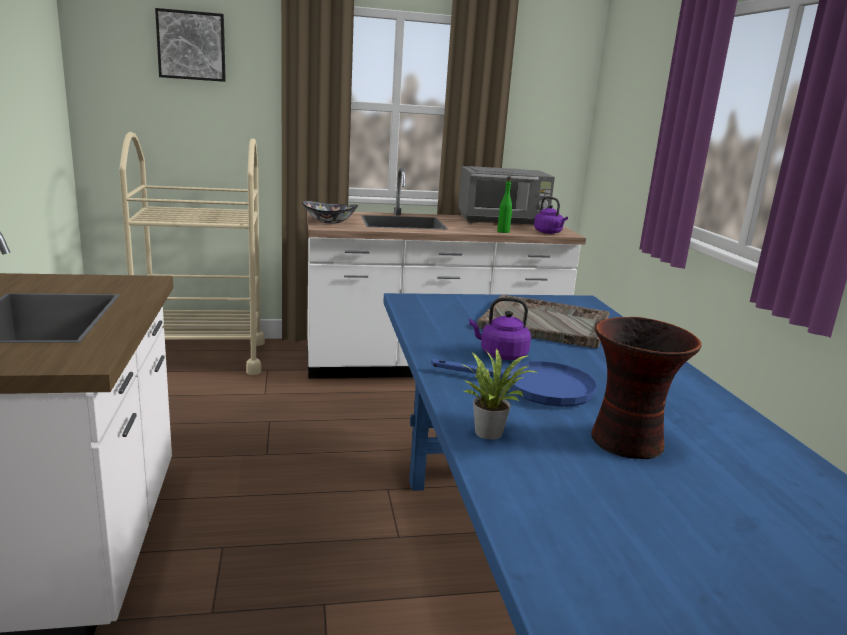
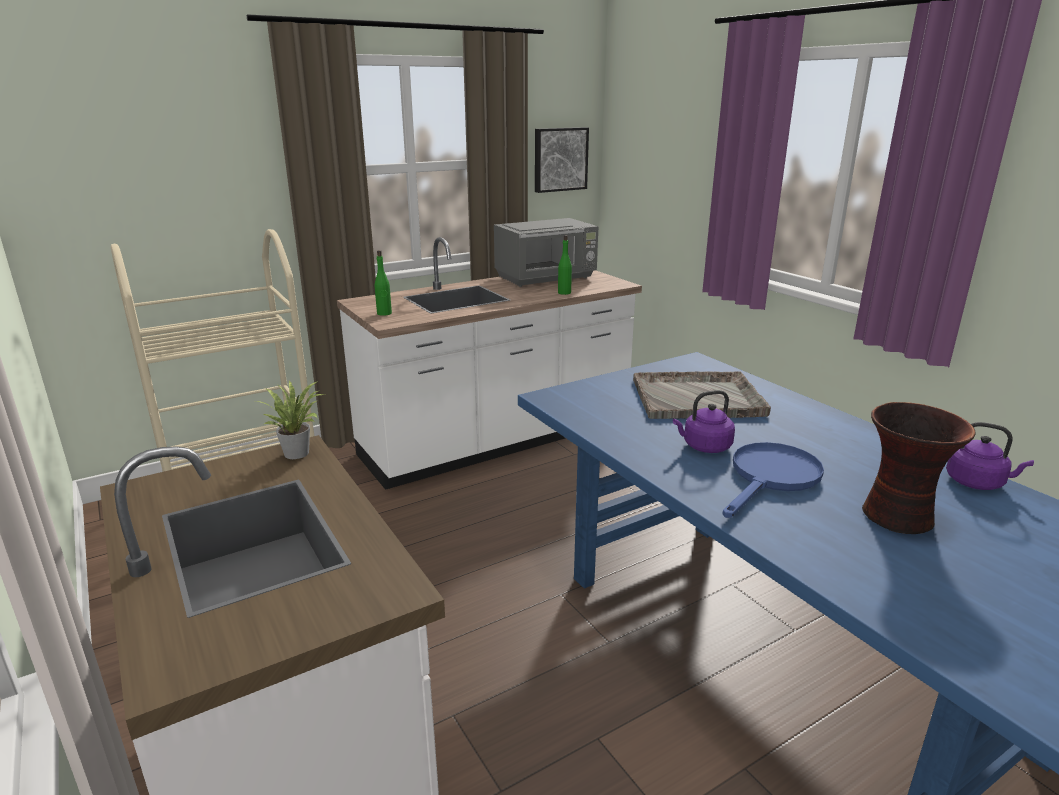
camera: 20 degrees left, 5 degrees up
picture [155,8,226,82] -> picture moved to [535,127,589,193]
bowl [302,201,358,224] -> green bottle [375,250,392,316]
blue frying pan [431,359,597,407] -> blue frying pan turned 45 degrees counterclockwise [722,442,824,518]
potted plant [463,348,536,440] -> potted plant moved to [255,381,325,459]
purple kettle [534,196,568,234] -> purple kettle moved to [946,422,1034,490]

